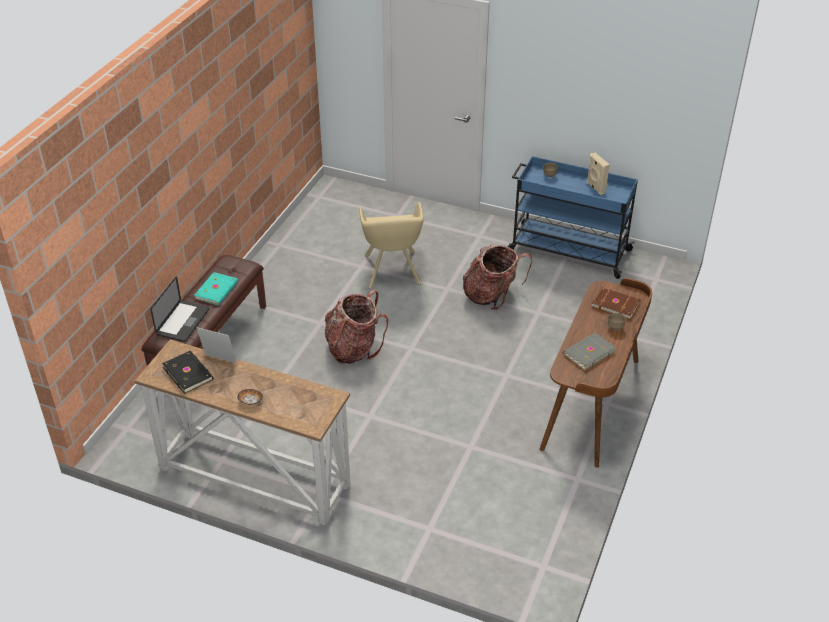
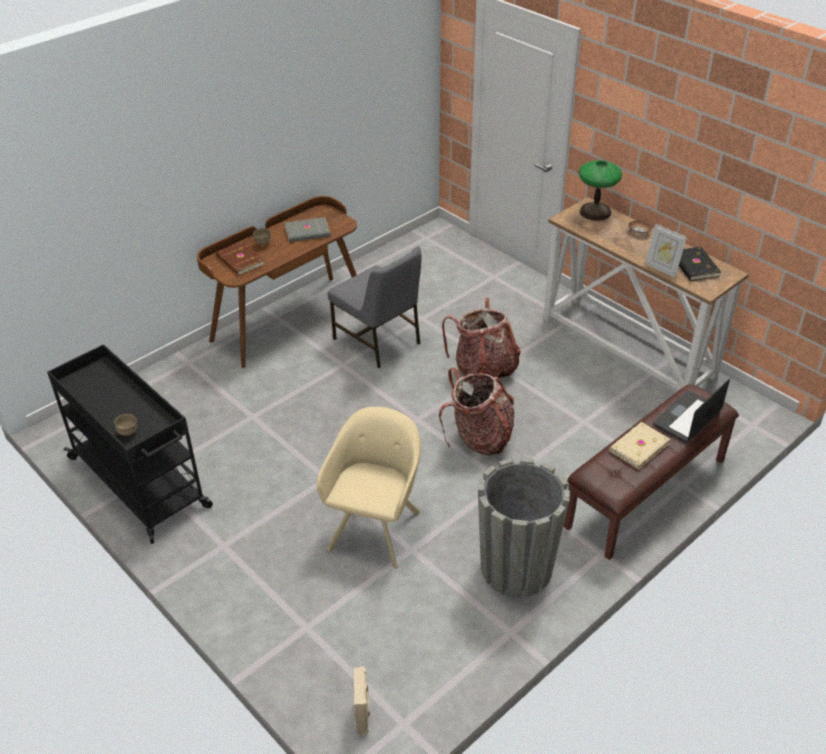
camera: 155 degrees left, 0 degrees up
turquoise book [194,272,238,305] -> beige book [609,422,670,470]
backpack [463,244,532,310] -> backpack moved to [442,298,520,379]
blue cart [507,156,638,279] -> black cart [47,344,213,544]
beige speaker [587,153,610,195] -> beige speaker moved to [354,667,370,735]
none -> grey chair [328,247,422,368]
none -> grey planter [478,457,570,598]
none -> table lamp [579,160,622,221]

